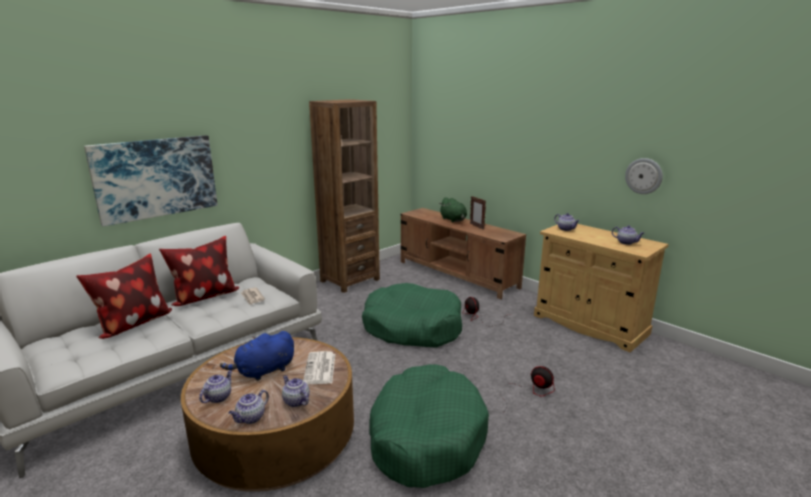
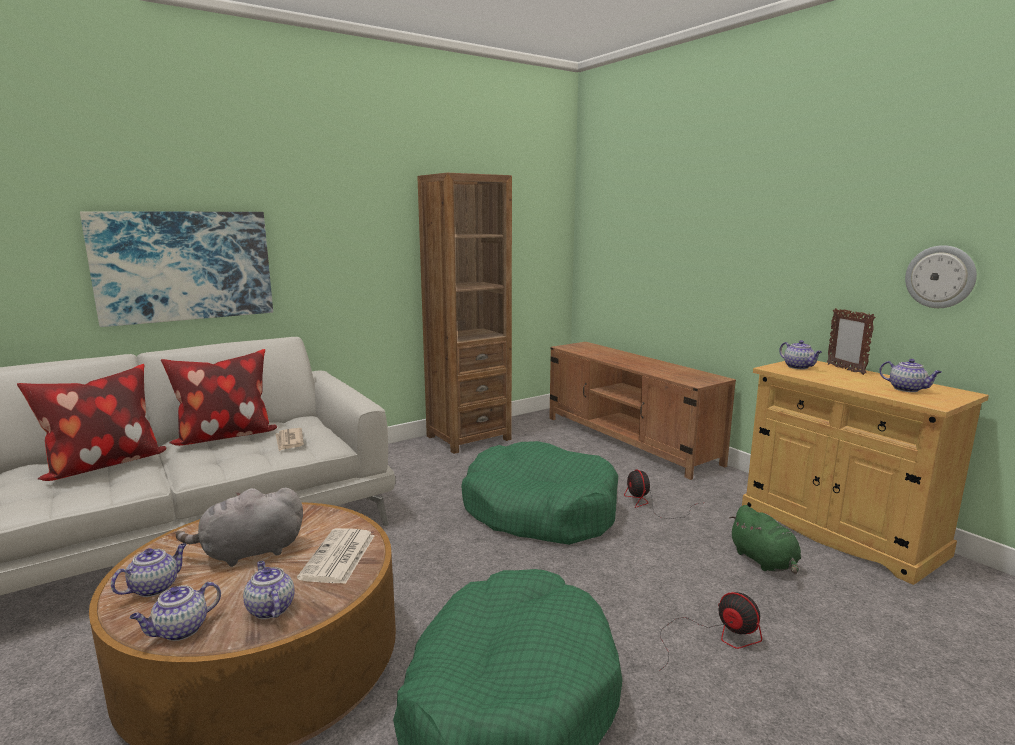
camera: 10 degrees right, 5 degrees down
blue plush toy [220,331,294,381] -> grey plush toy [176,488,303,567]
green plush toy [439,197,467,222] -> green plush toy moved to [729,505,801,574]
picture frame [470,196,486,230] -> picture frame moved to [827,308,875,375]

